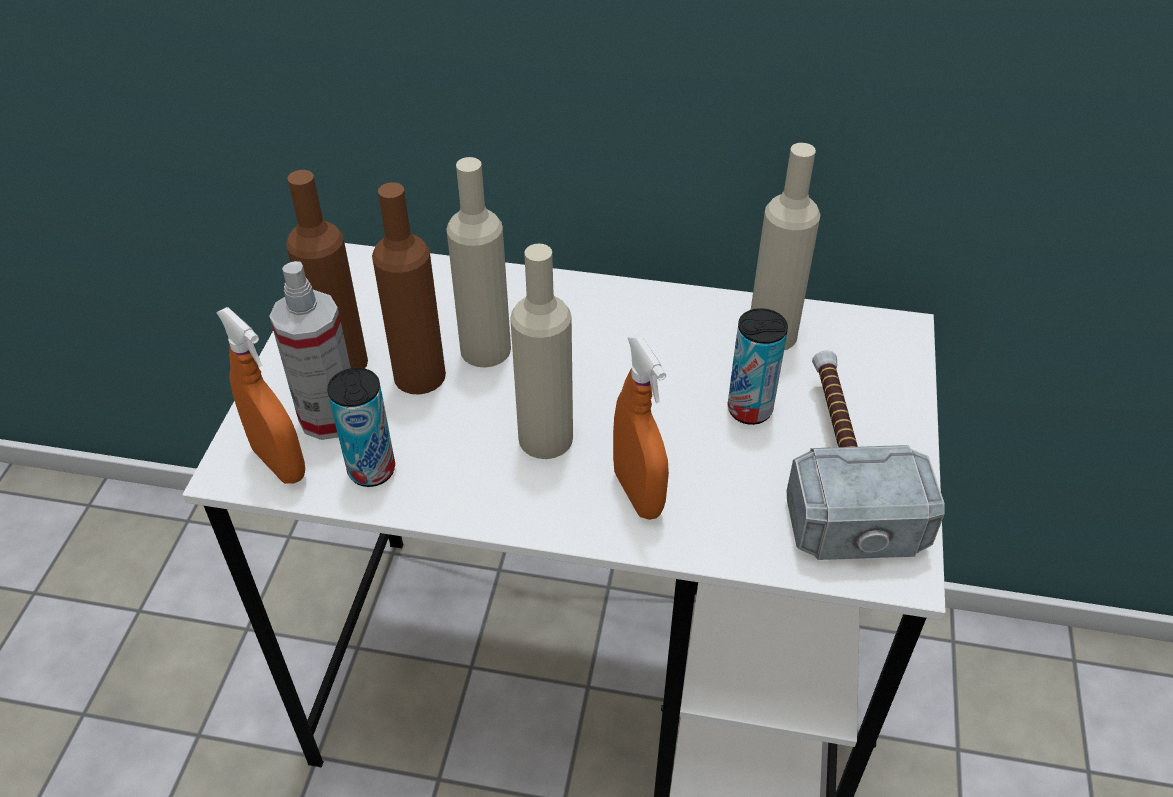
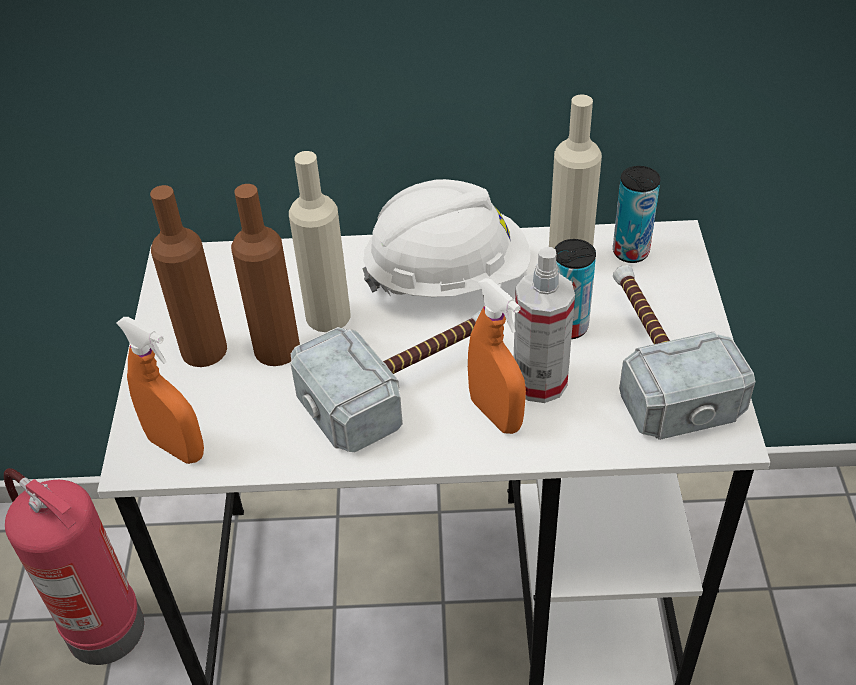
camera: 10 degrees left, 0 degrees up
spray bottle [269,261,351,440] -> spray bottle moved to [514,247,575,403]
can [327,368,395,487] -> can moved to [613,166,661,263]
beige bottle [510,244,573,459] -> hammer [290,310,482,452]
none -> fire extinguisher [4,468,144,665]
none -> white hard hat [362,179,531,297]

